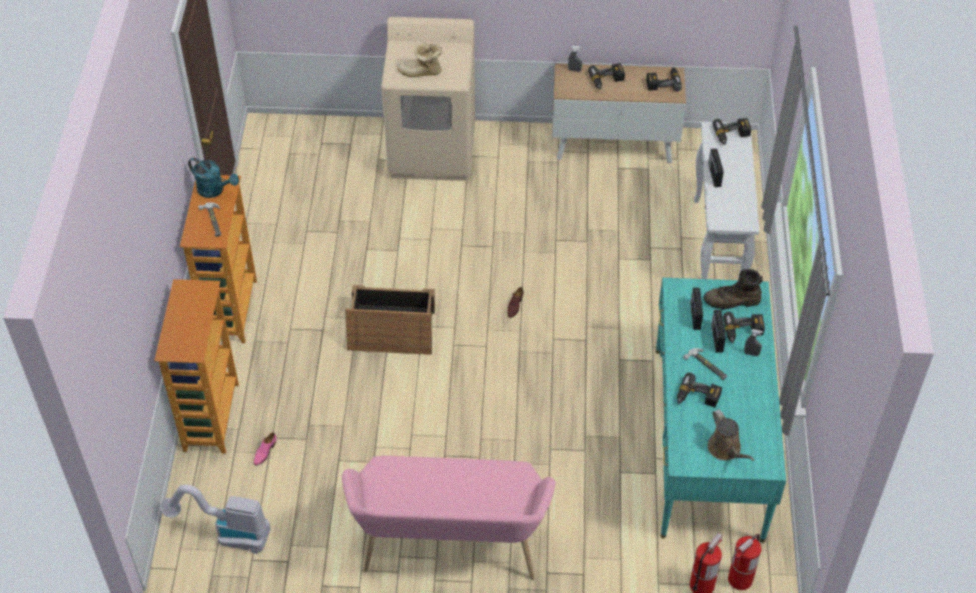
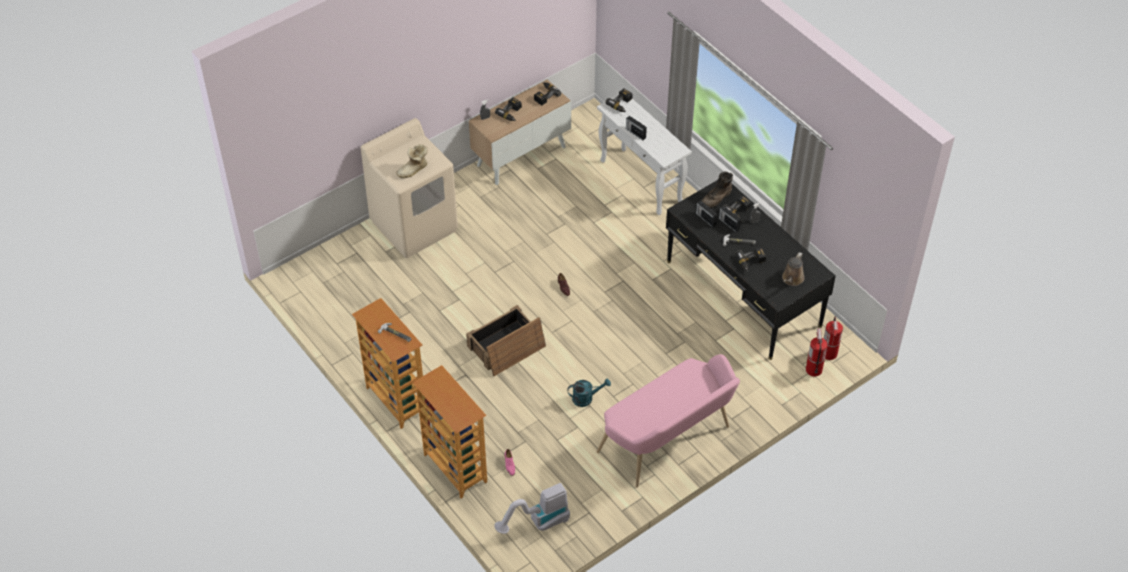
camera: 40 degrees left, 0 degrees up
turquoise watering can [188,158,239,198] -> turquoise watering can moved to [567,378,611,407]
turquoise desk [656,278,786,543] -> black desk [666,180,836,360]
brown watering can [708,409,754,461] -> brown watering can turned 90 degrees clockwise [782,252,805,286]

